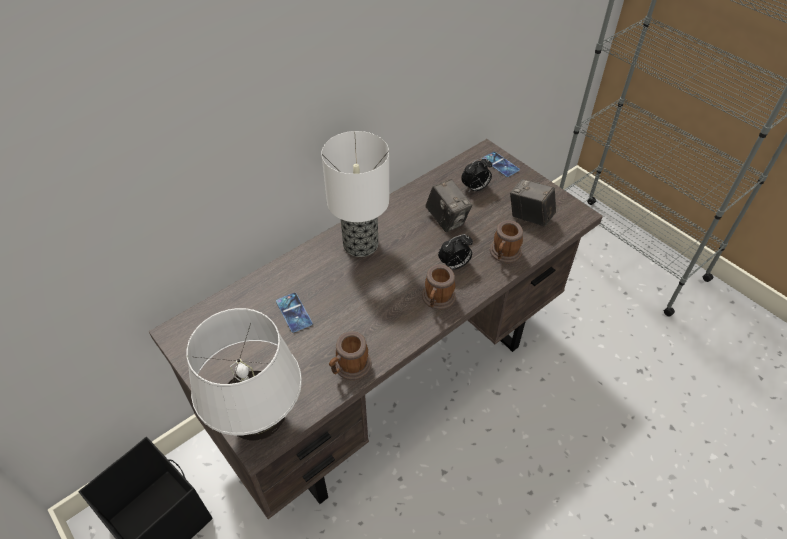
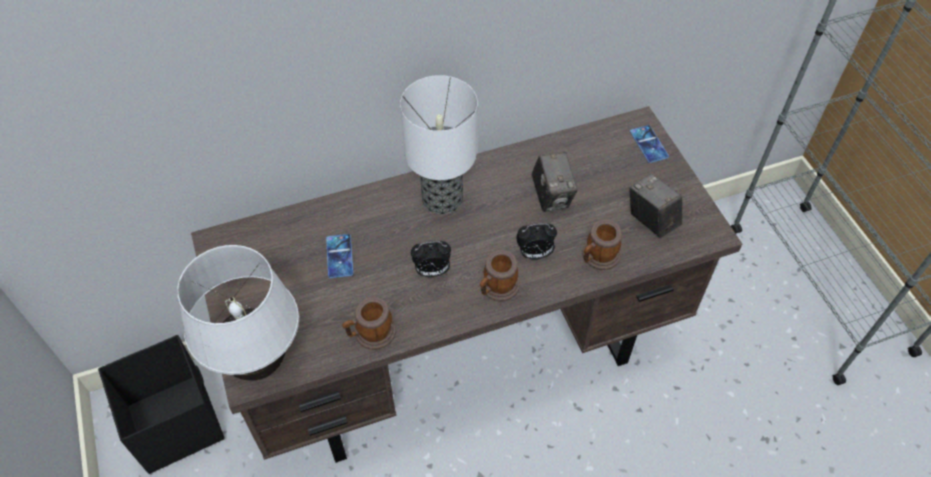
camera: 20 degrees right, 5 degrees up
alarm clock [461,157,492,193] -> alarm clock moved to [411,241,451,277]

